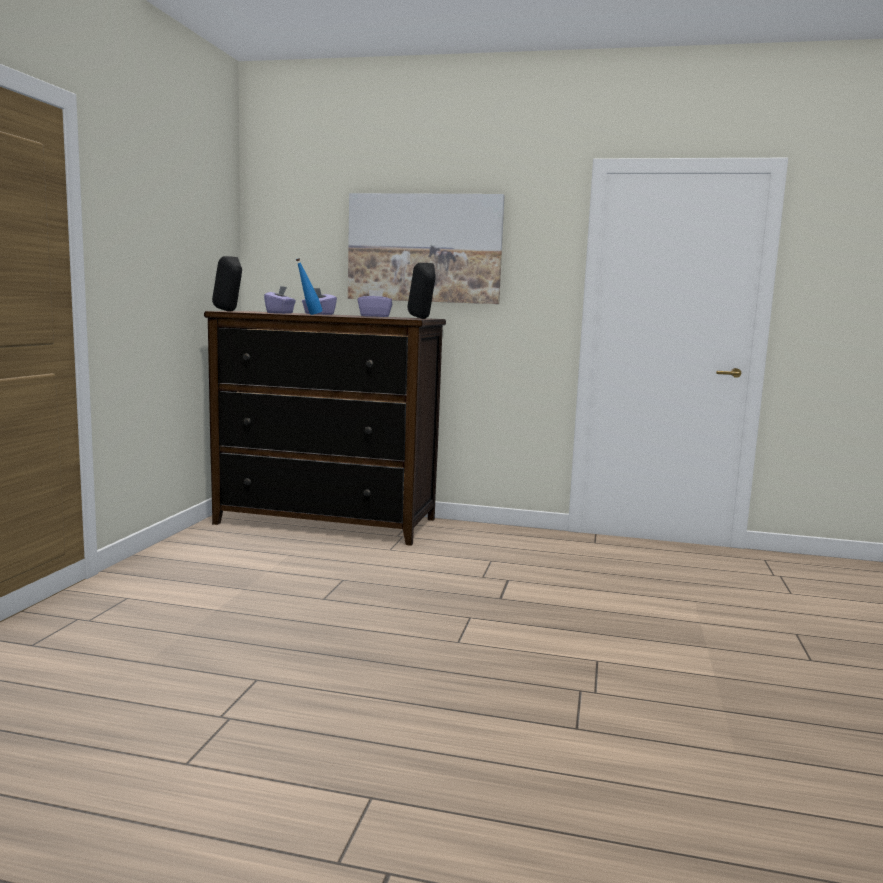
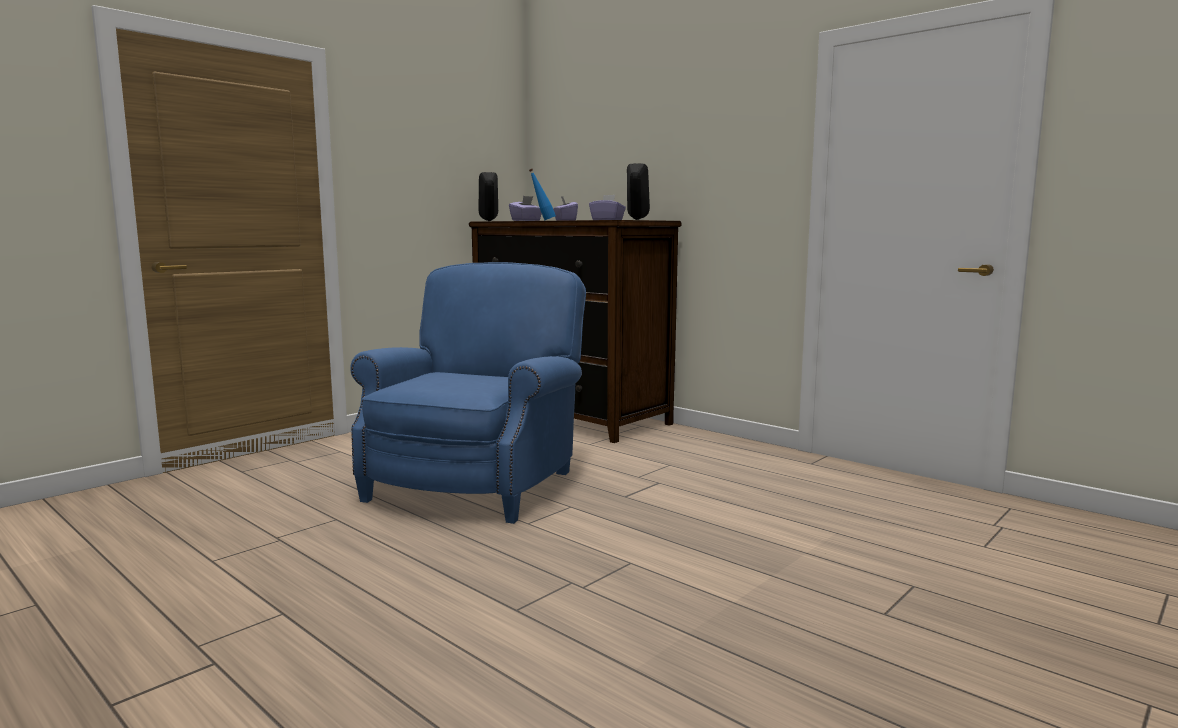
camera: 30 degrees right, 0 degrees up
picture [348,193,505,304] -> none
none -> blue armchair [350,262,586,524]

